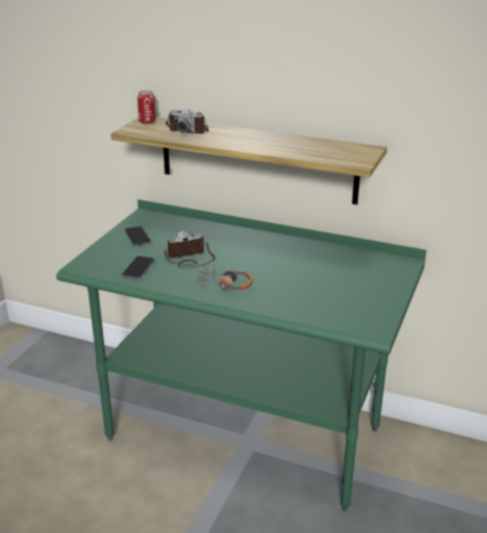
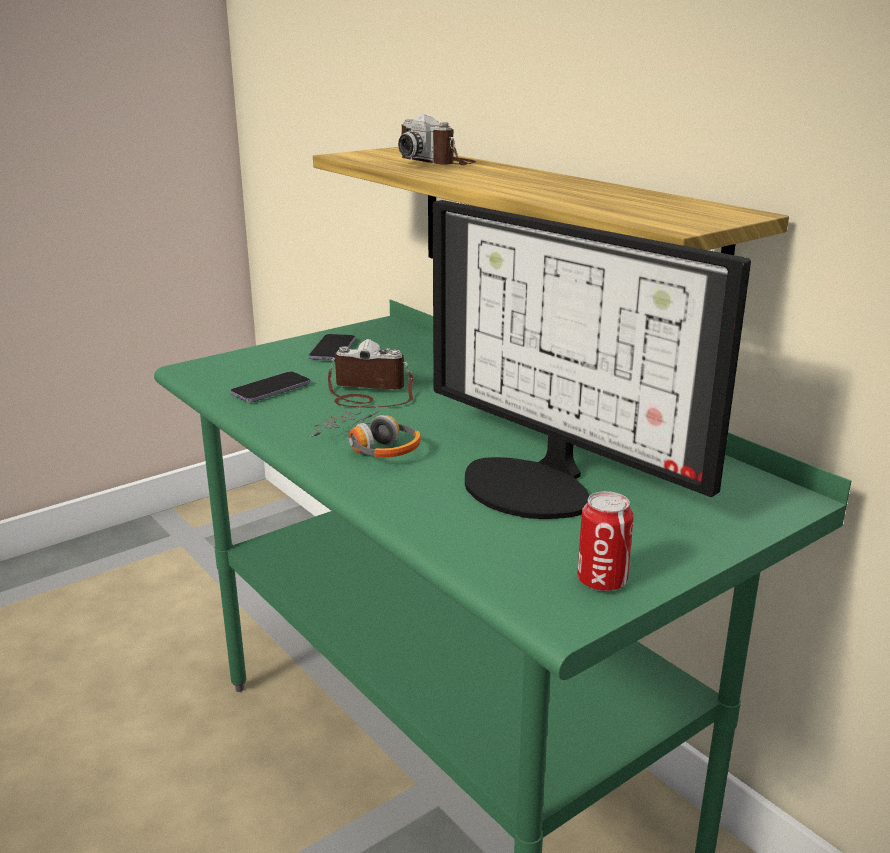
camera: 30 degrees right, 5 degrees down
can [137,90,156,124] -> can moved to [577,491,633,591]
none -> monitor [433,200,751,519]

